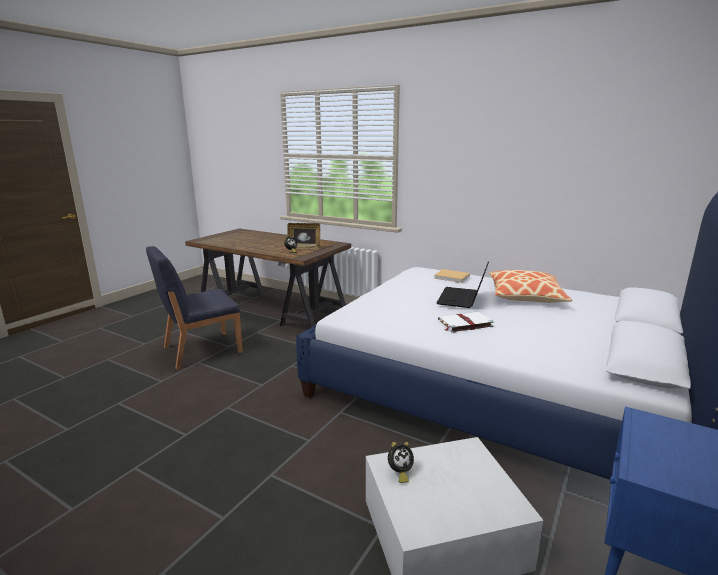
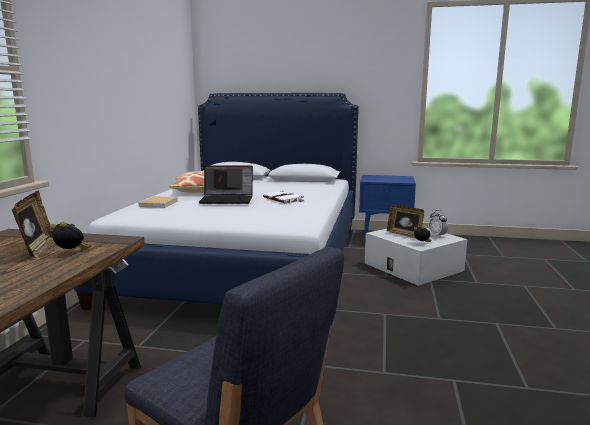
camera: 110 degrees left, 5 degrees down
none -> picture frame [387,204,424,238]
none -> alarm clock [428,210,448,237]

